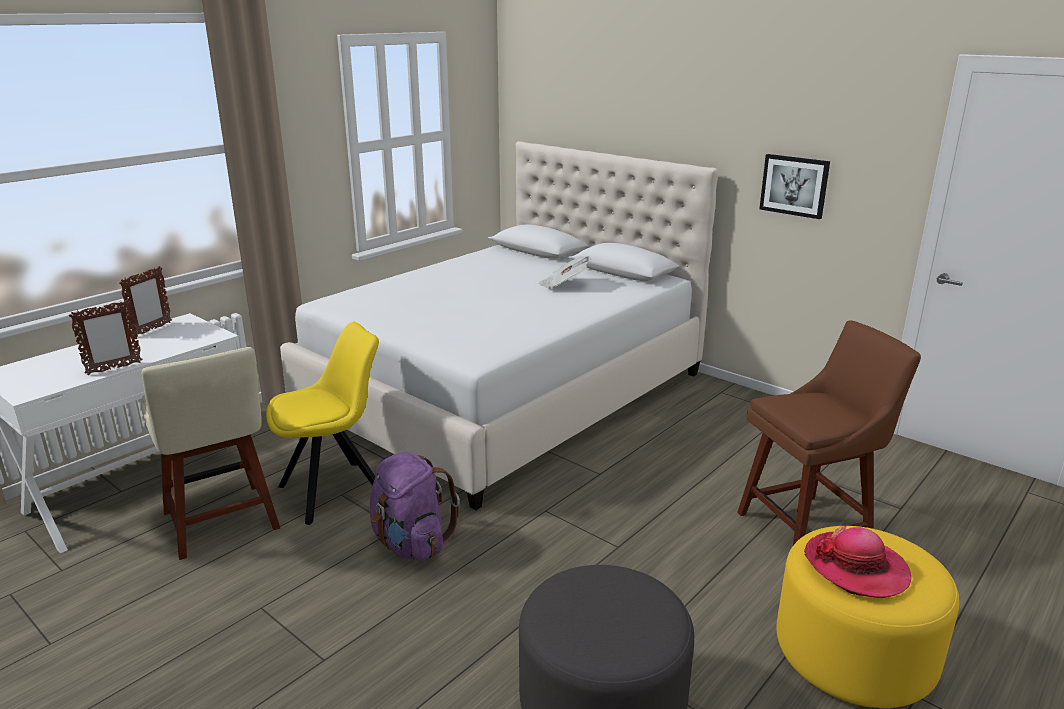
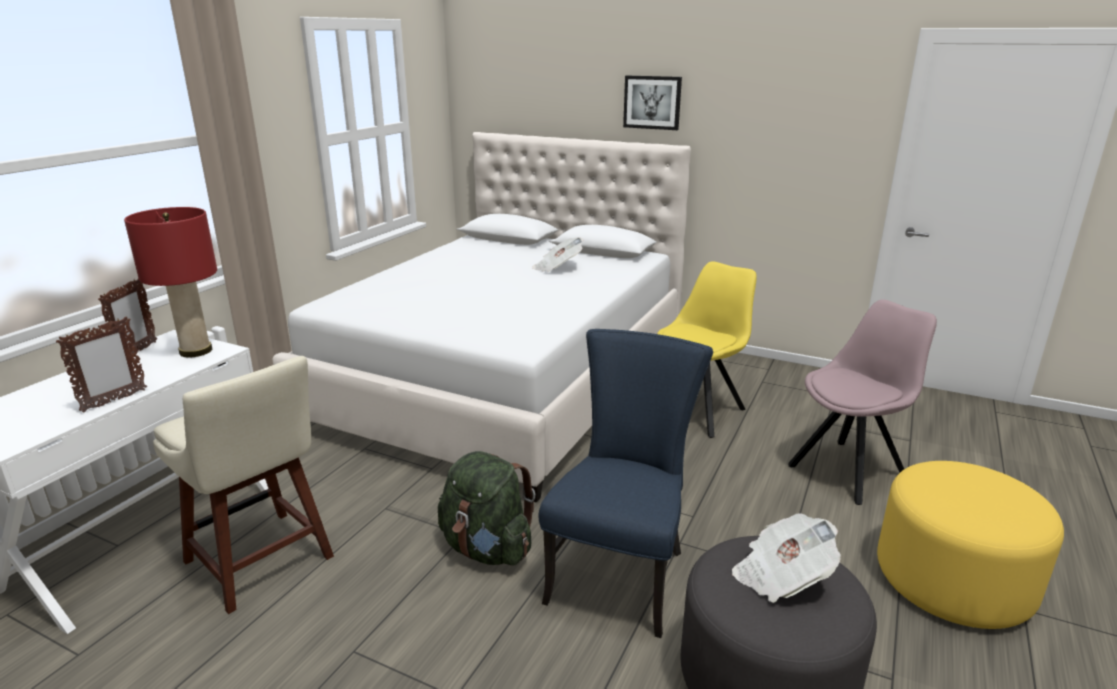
camera: 15 degrees left, 0 degrees up
yellow chair [266,322,379,525] -> yellow chair moved to [657,261,757,438]
purple backpack [370,452,460,561] -> green backpack [438,451,535,566]
brown stool [737,320,921,545] -> pink chair [788,299,937,505]
picture [760,154,830,219] -> picture moved to [623,76,682,130]
hat [804,526,911,598] -> none
none -> red table lamp [124,207,217,358]
none -> blue chair [538,329,713,638]
none -> newspaper [732,513,841,603]

